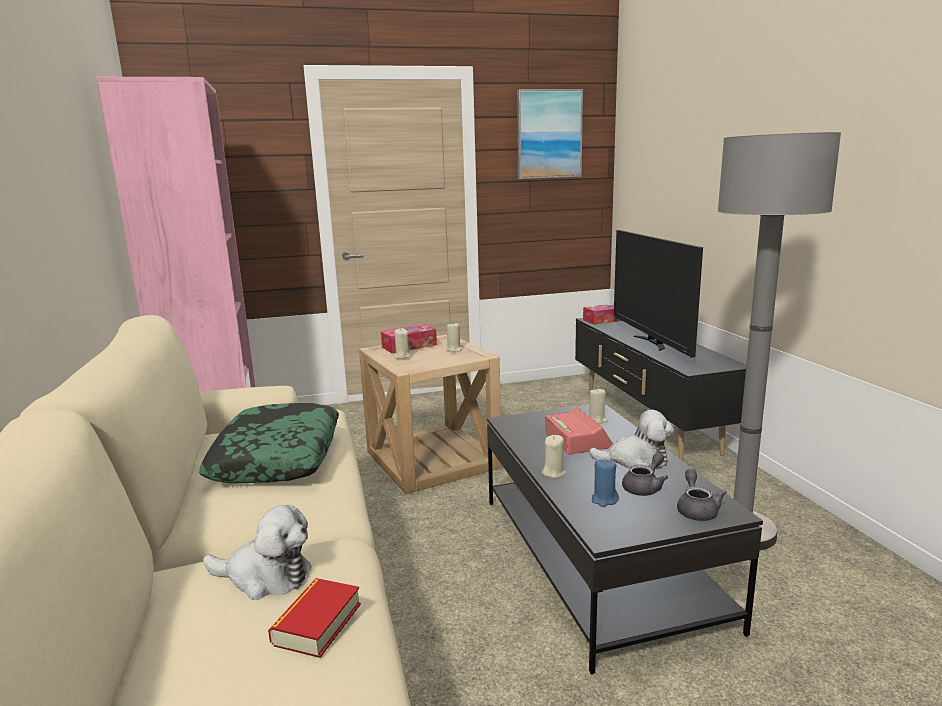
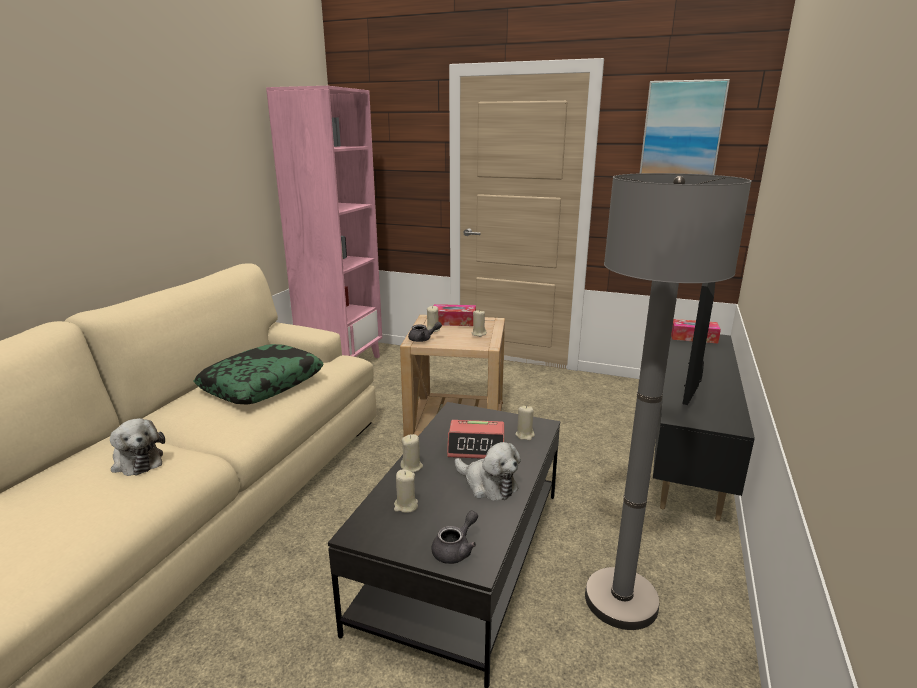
camera: 35 degrees right, 5 degrees up
book [268,578,361,658] -> none
alarm clock [545,407,613,455] -> alarm clock turned 75 degrees clockwise [447,420,504,459]
blue candle [592,459,619,507] -> beige candle [394,470,418,513]
grey teapot [622,453,668,496] -> grey teapot moved to [408,322,442,342]

